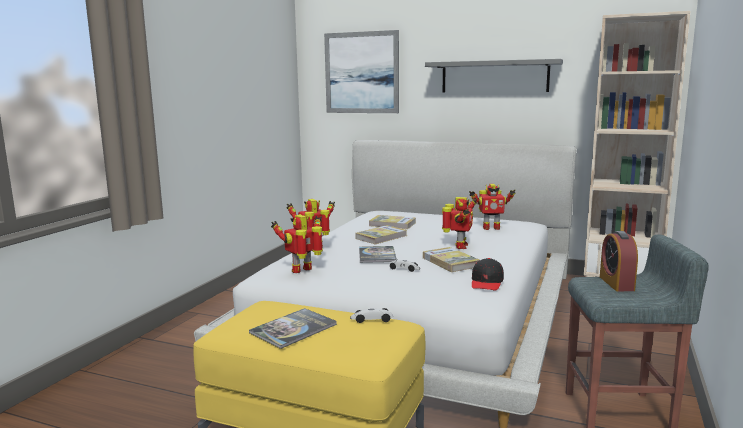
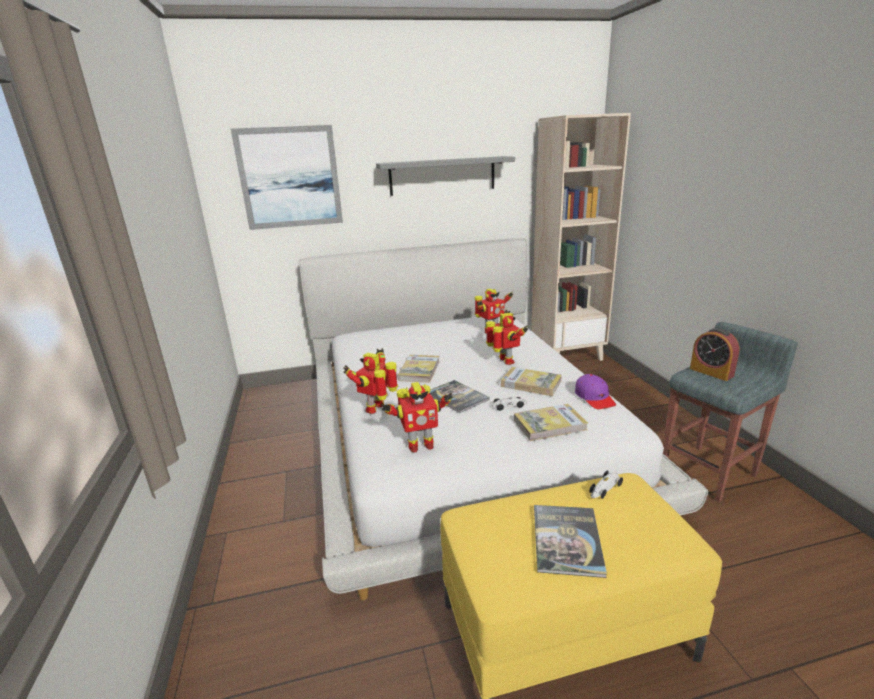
camera: 35 degrees left, 10 degrees up
toy robot [271,215,323,273] -> toy robot turned 120 degrees counterclockwise [381,382,453,453]
book [369,215,416,229] -> book moved to [514,404,588,441]
black cap [472,258,504,291] -> purple cap [575,374,616,409]

